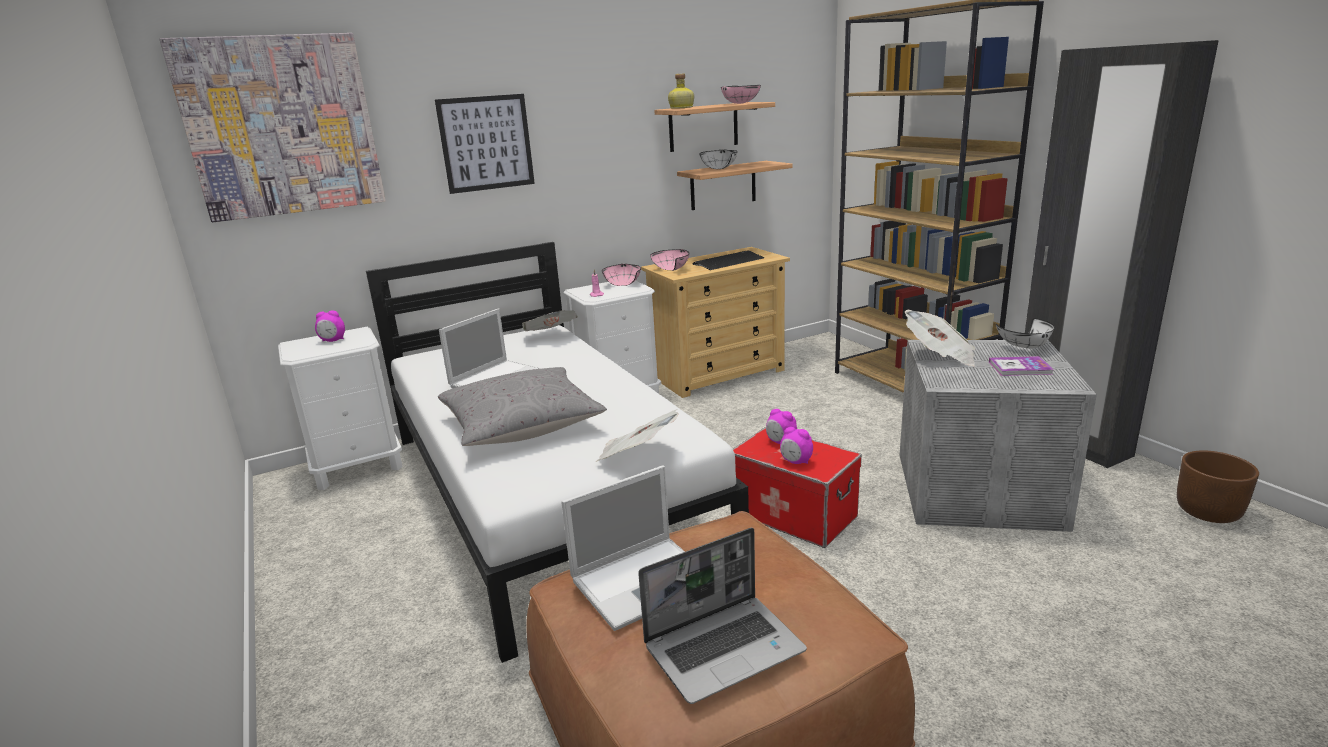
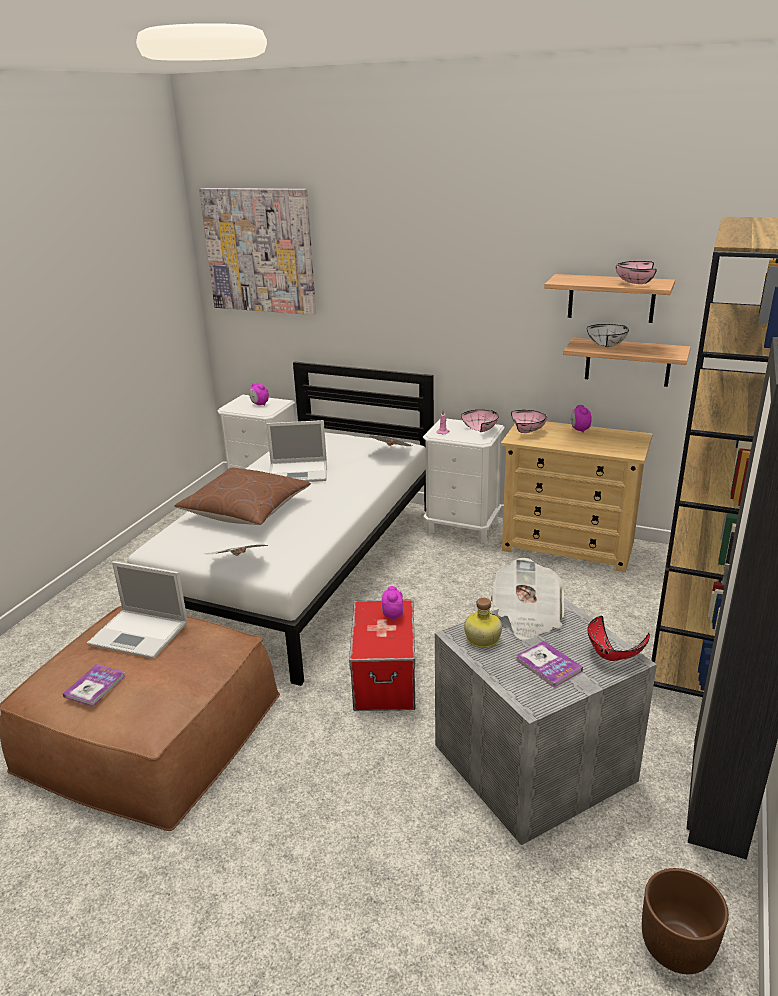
camera: 50 degrees right, 5 degrees up
picture [435,94,535,194] -> none
grey pillow [438,367,607,446] -> brown pillow [174,467,311,525]
laptop [638,528,807,704] -> book [63,664,125,707]
bottle [668,74,694,109] -> bottle moved to [464,598,502,648]
keyboard [692,250,764,270] -> none
alarm clock [780,427,813,464] -> alarm clock moved to [571,405,592,433]
white bowl [996,318,1054,349] -> red bowl [587,616,650,661]

